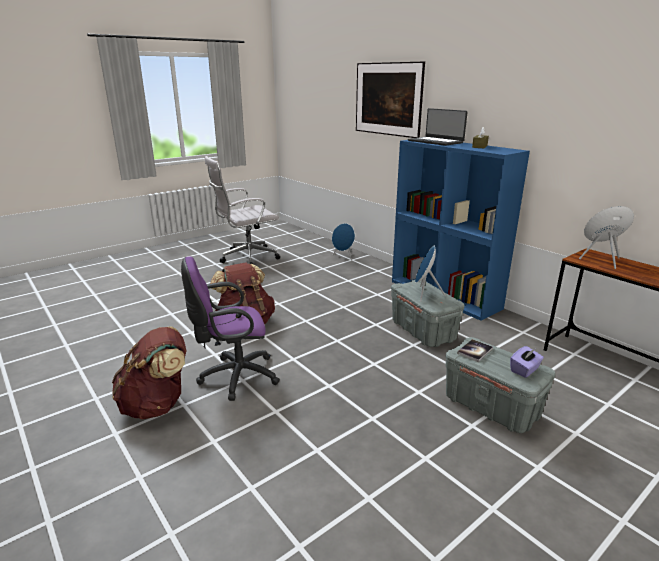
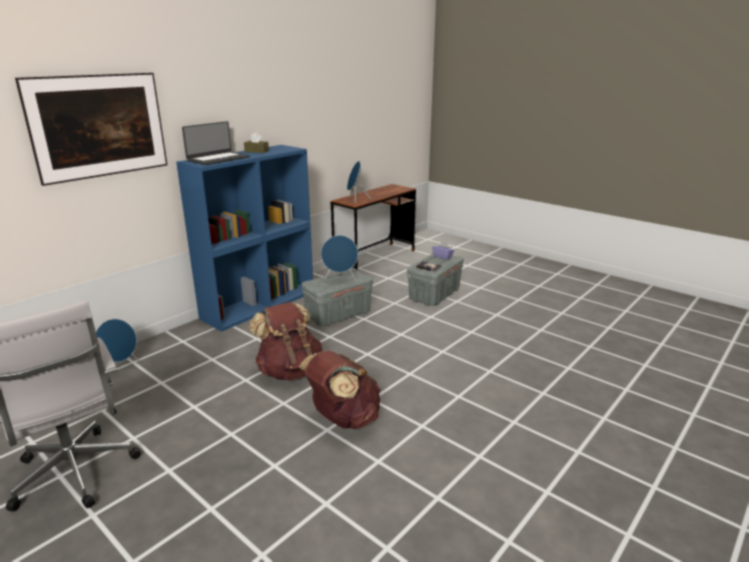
camera: 100 degrees left, 0 degrees up
brown backpack [112,326,186,419] -> brown backpack moved to [249,302,322,381]
purple office chair [181,257,280,401] -> none

